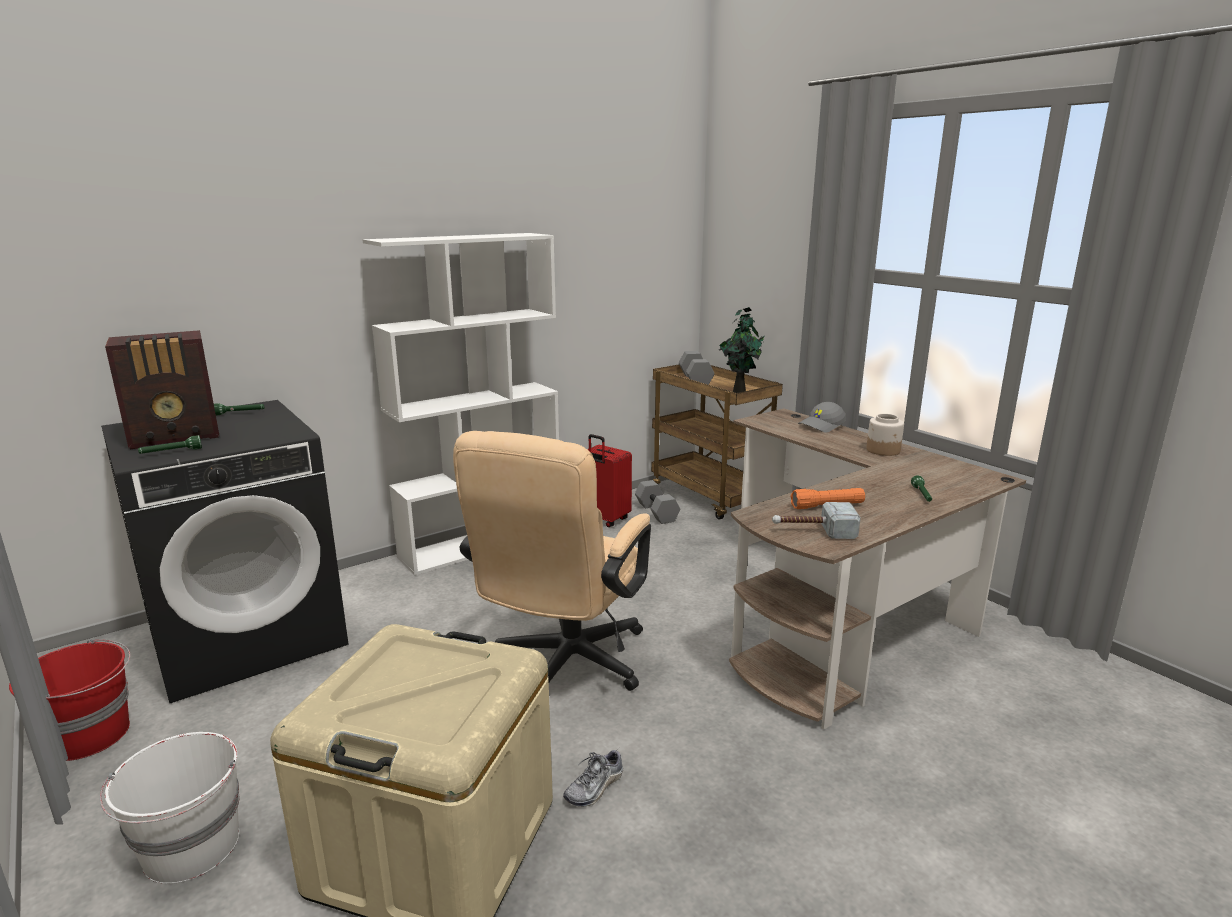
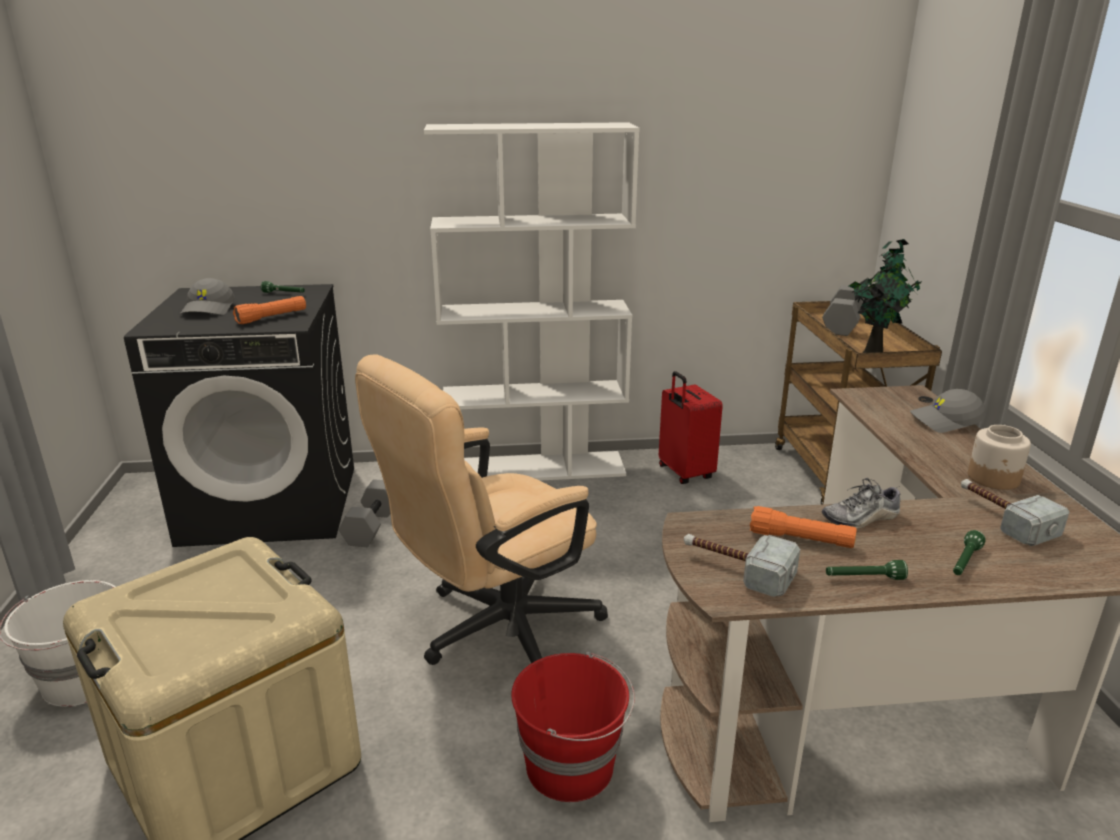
camera: 30 degrees right, 5 degrees up
red bucket [9,639,131,761] -> red bucket moved to [511,652,635,802]
radio [105,330,219,449] -> grey cap [180,278,235,315]
green flashlight [138,435,202,454] -> green flashlight moved to [826,560,908,580]
shoe [563,749,623,807] -> shoe moved to [822,478,900,529]
grey dumbbell [635,480,680,524] -> grey dumbbell moved to [339,479,390,547]
none -> orange flashlight [233,296,306,324]
none -> hammer [961,479,1069,546]

